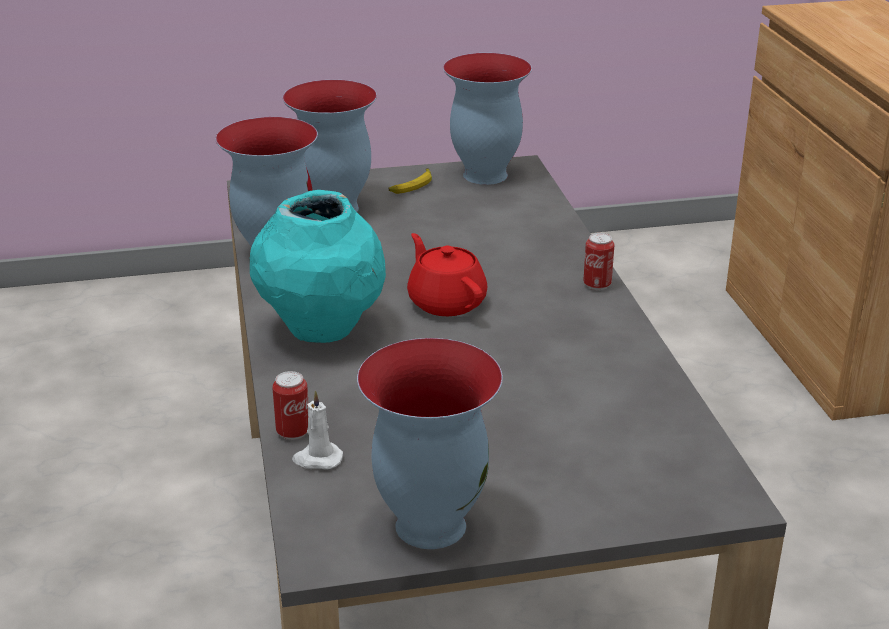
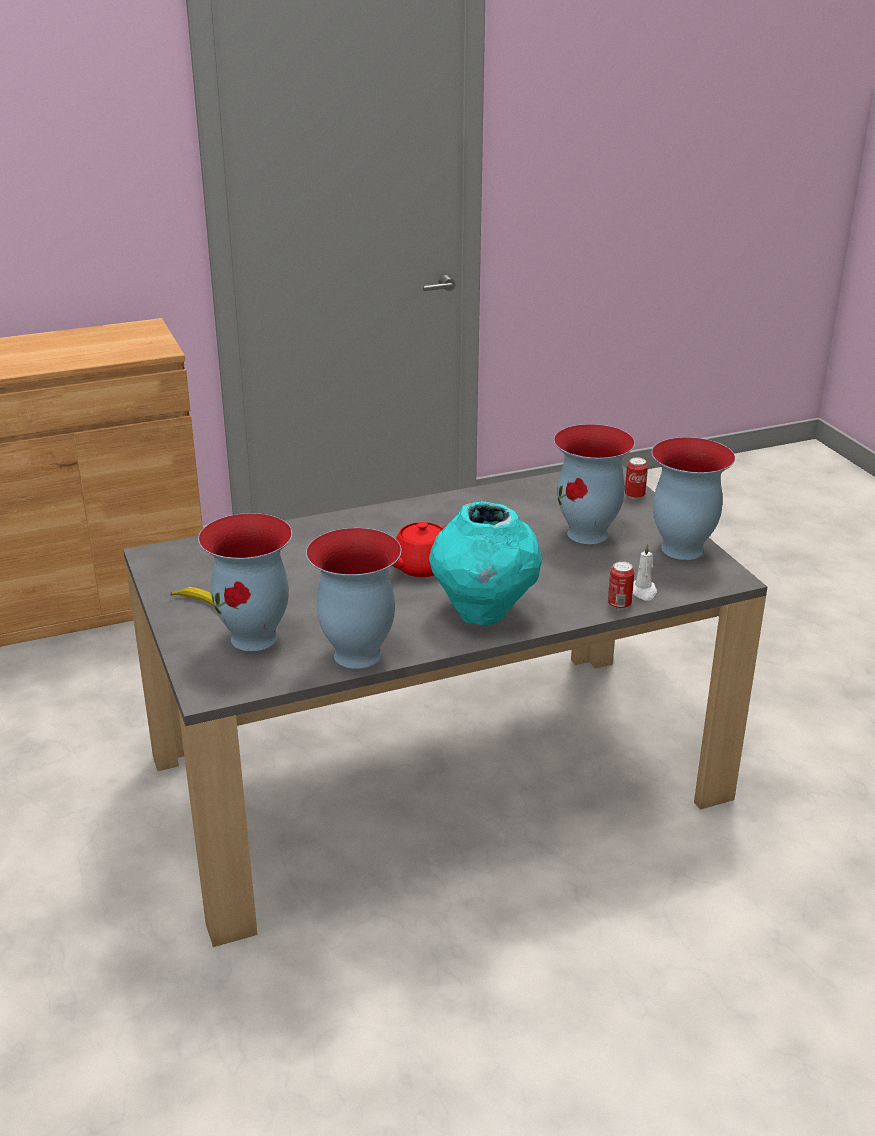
camera: 100 degrees left, 0 degrees up
vase [443,53,532,185] -> vase moved to [554,424,635,544]
can [583,233,614,290] -> can moved to [625,457,648,499]

